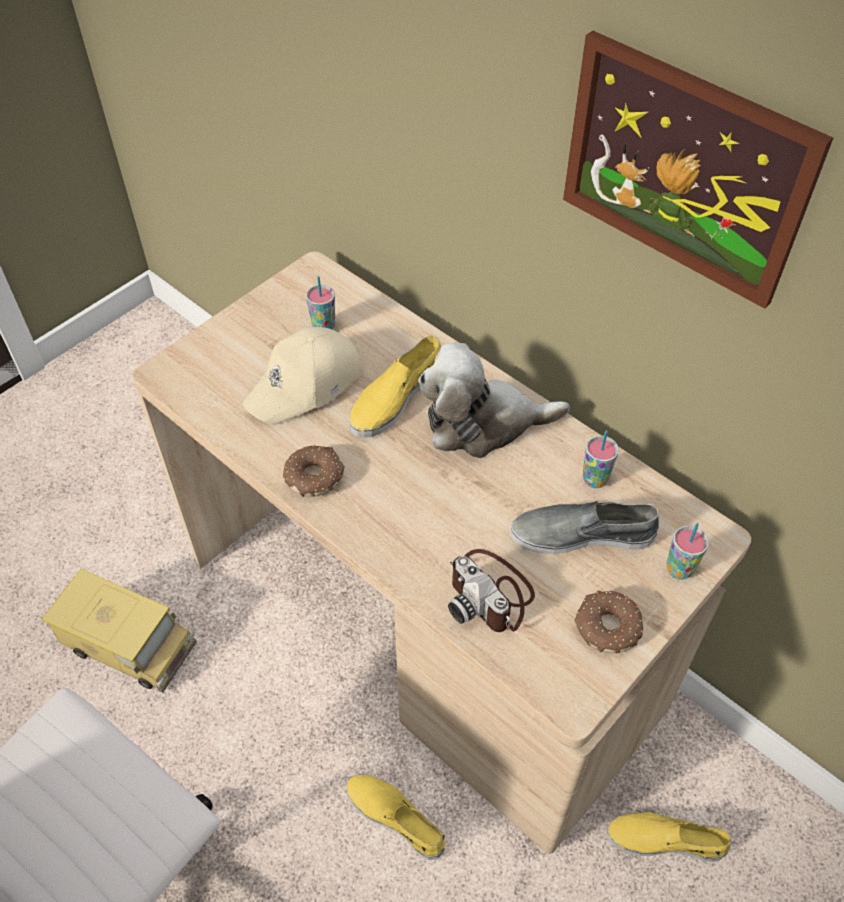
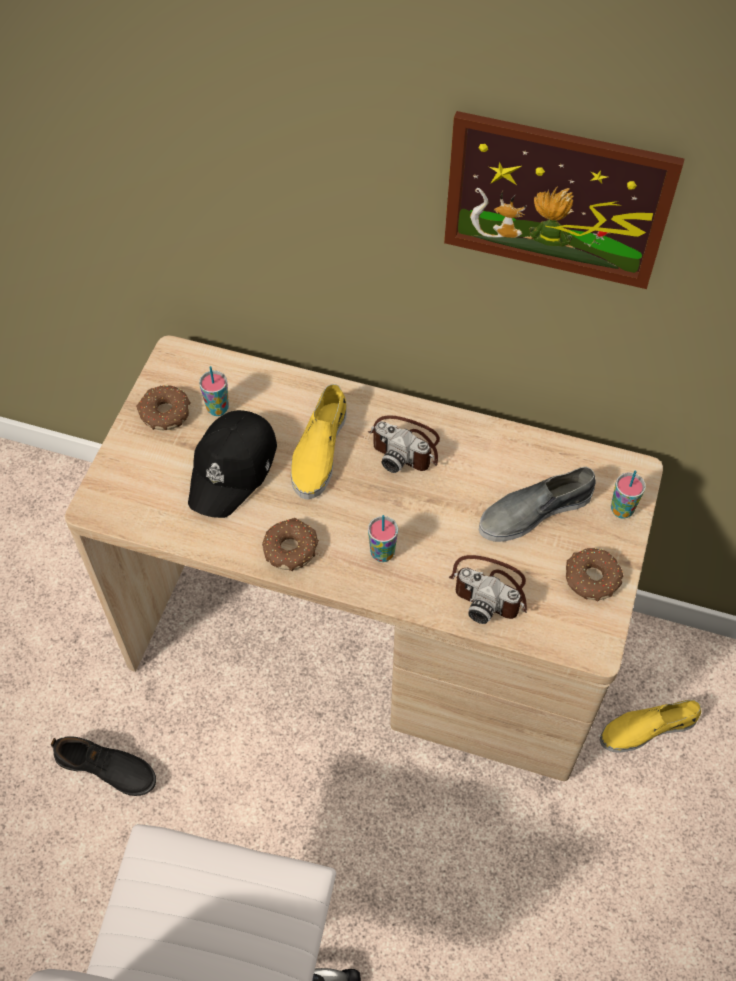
camera: 25 degrees left, 5 degrees up
toy truck [41,569,197,693] -> black shoe [51,736,156,796]
beige cap [243,327,360,425] -> black cap [188,410,277,518]
yellow shoe [347,774,445,860] -> none
plush toy [418,343,570,458] -> camera [368,415,440,473]
cup [583,431,619,488] -> cup moved to [368,515,398,562]
none -> donut [136,385,191,430]

